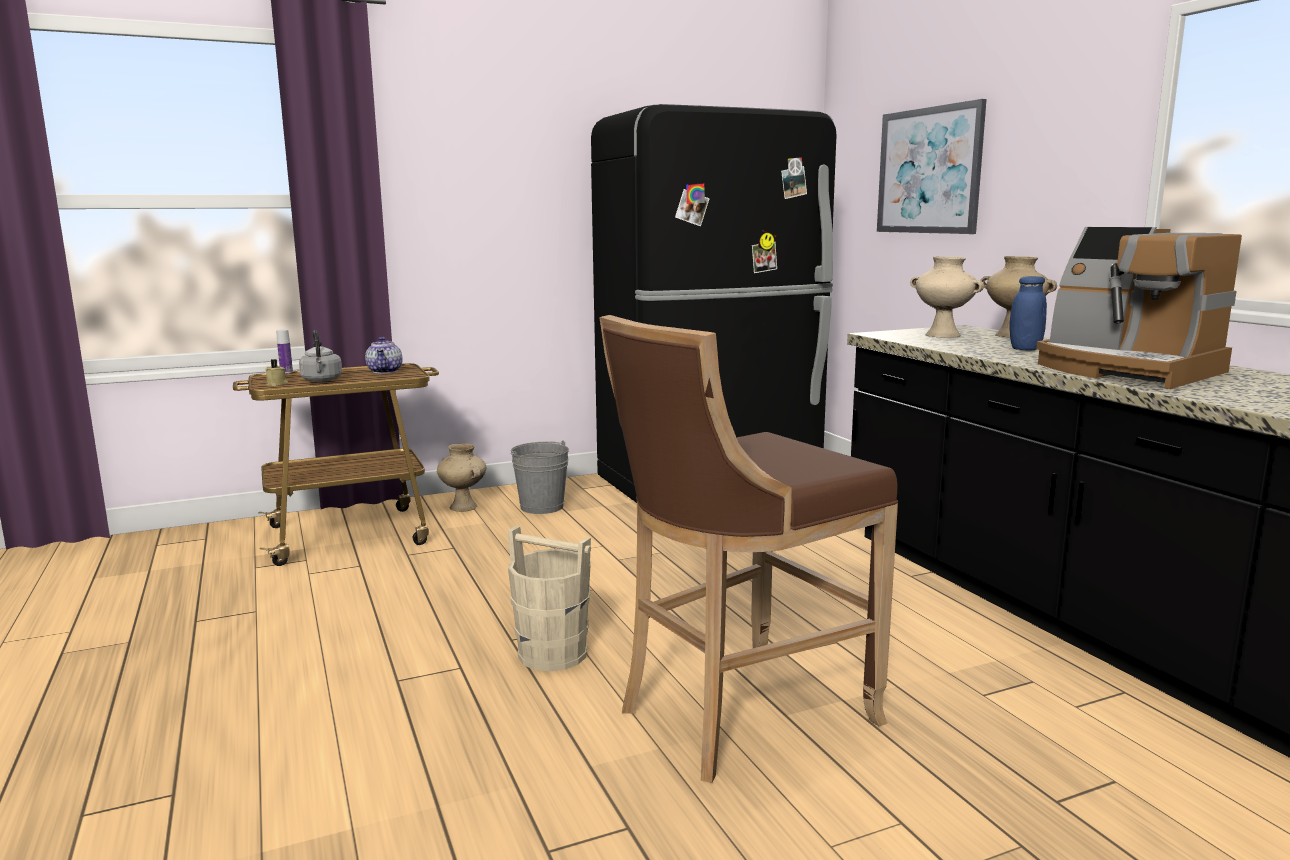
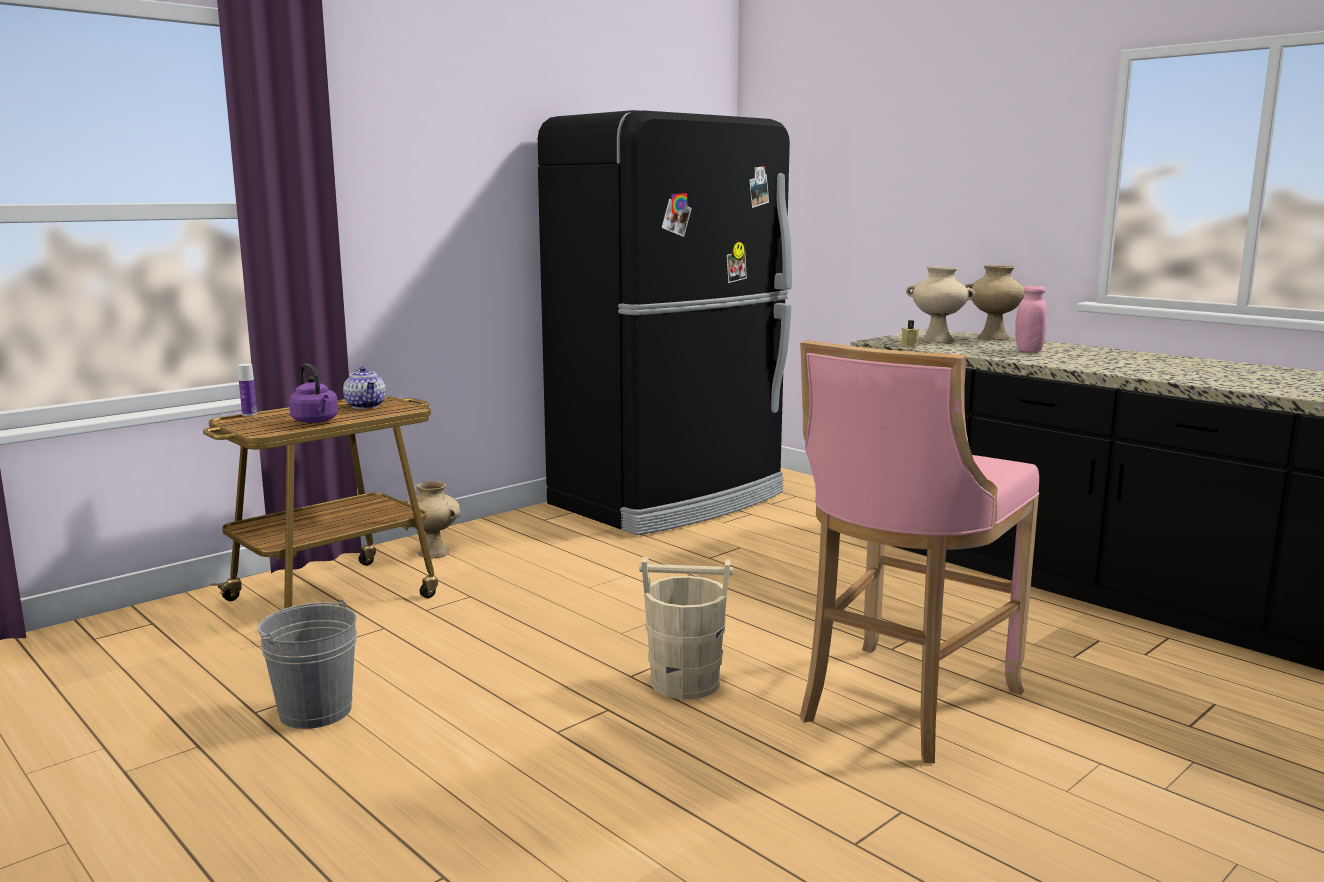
camera: 20 degrees left, 0 degrees up
beige candle [265,359,288,386] -> beige candle moved to [902,320,919,347]
grey kettle [299,330,342,382] -> purple kettle [289,364,338,423]
grey bucket [510,441,569,514] -> grey bucket moved to [258,599,357,729]
brown stool [599,315,898,783] -> pink stool [800,340,1039,763]
picture [877,99,987,234] -> none
blue jar [1009,276,1047,351] -> pink jar [1015,285,1047,352]
coffee machine [1036,227,1242,389] -> none

